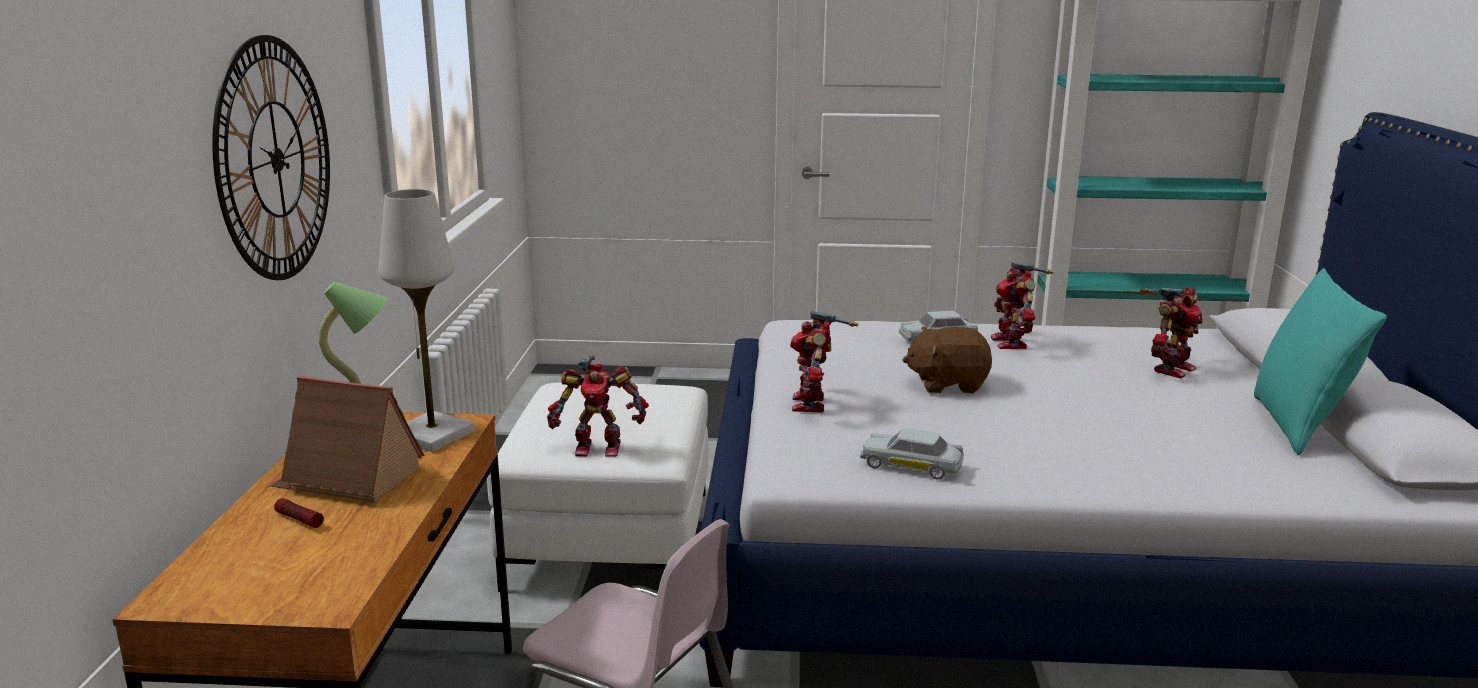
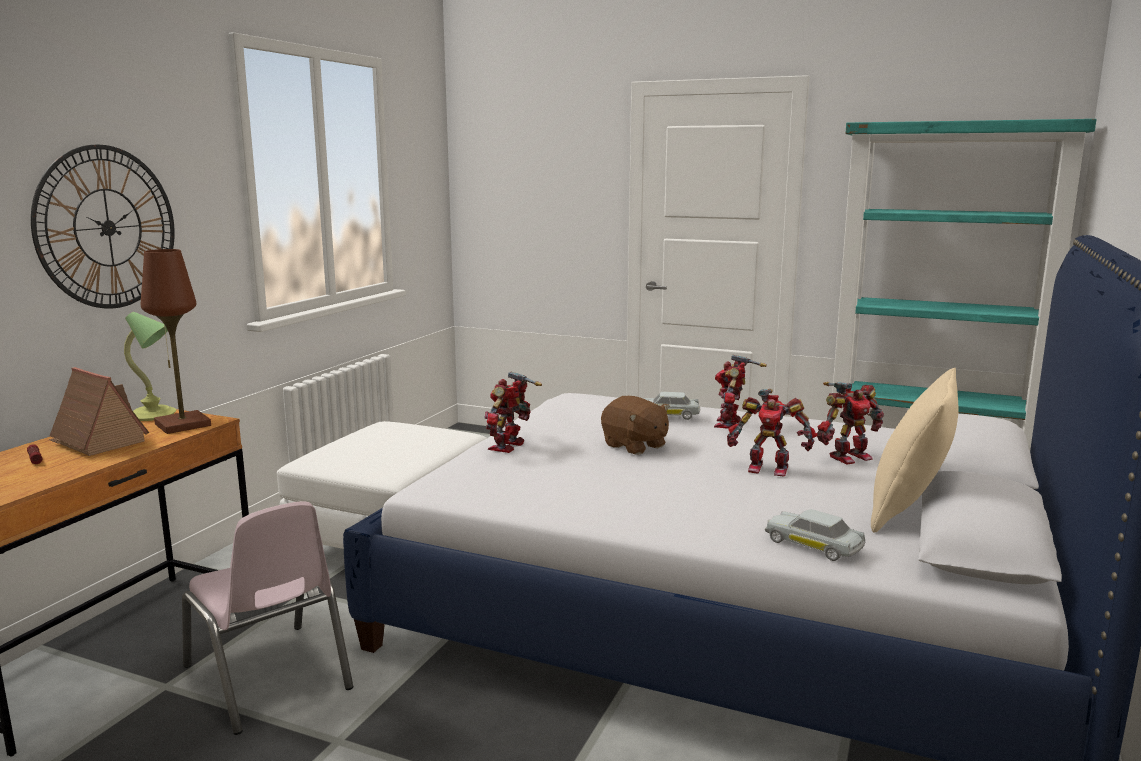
camera: 20 degrees right, 5 degrees down
white table lamp [379,189,475,452] -> brown table lamp [141,249,211,434]
toy robot [547,355,649,457] -> toy robot moved to [727,389,817,477]
white toy car [860,428,964,480] -> white toy car moved to [765,509,865,561]
brown plush toy [903,327,992,393] -> brown plush toy turned 150 degrees counterclockwise [601,396,670,455]
turquoise pillow [1254,268,1387,455] -> beige pillow [871,368,959,532]

